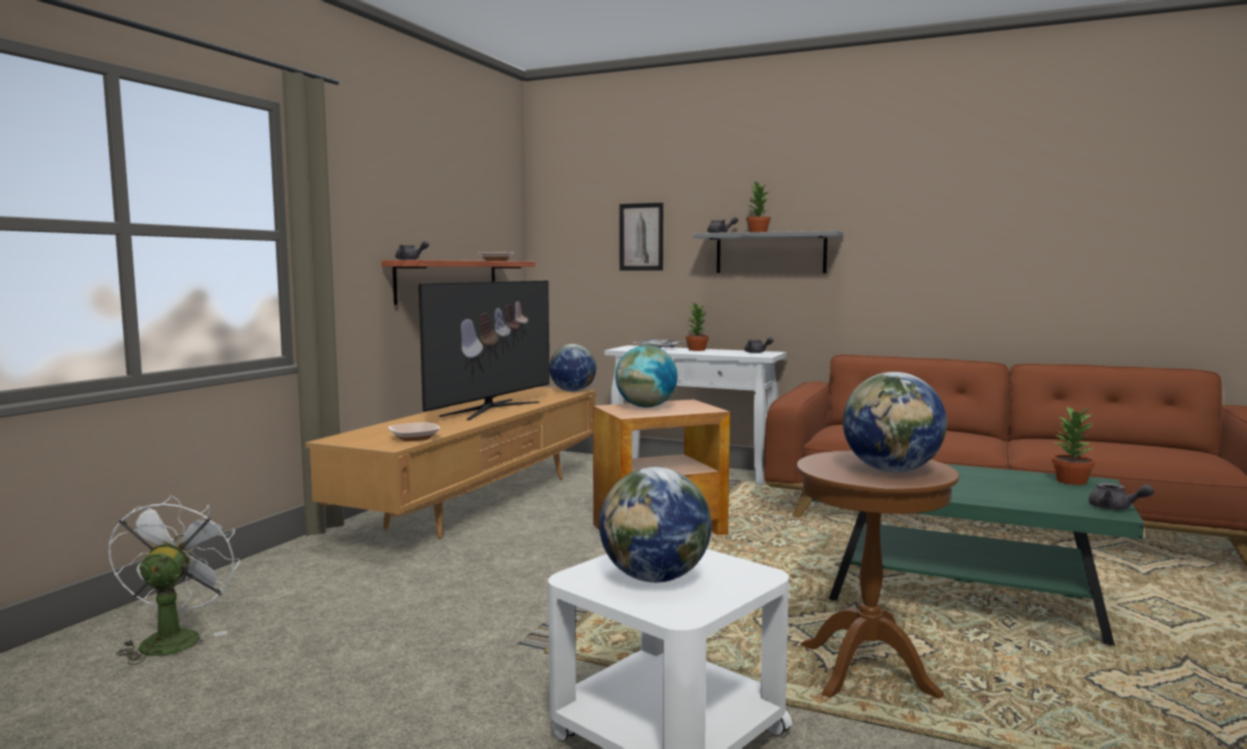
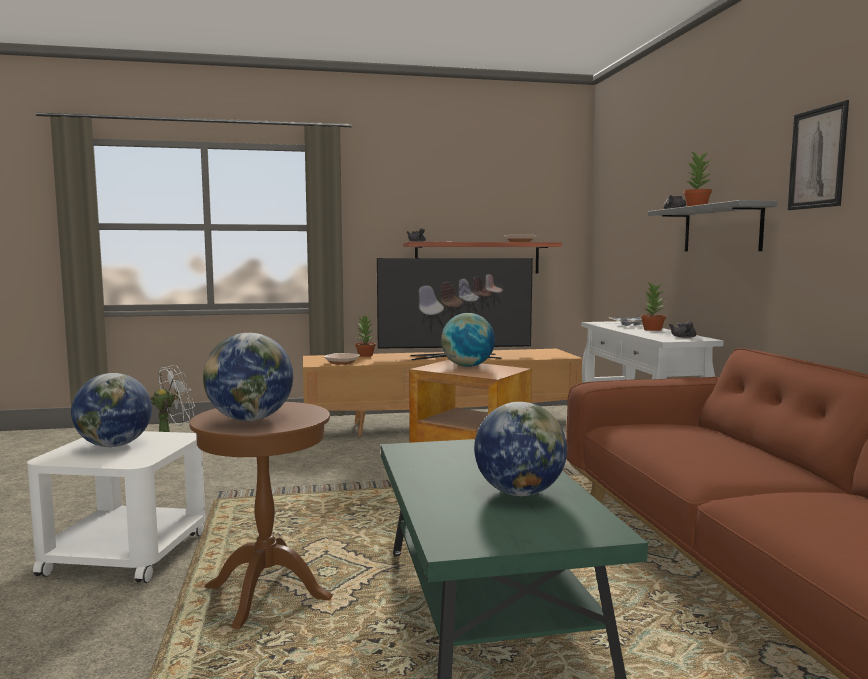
camera: 55 degrees right, 0 degrees up
globe [549,344,596,392] -> globe moved to [474,402,567,496]
picture [620,203,663,271] -> picture moved to [788,100,849,210]
potted plant [1052,406,1095,485] -> potted plant moved to [355,316,375,357]
grey teapot [1089,482,1154,510] -> none

